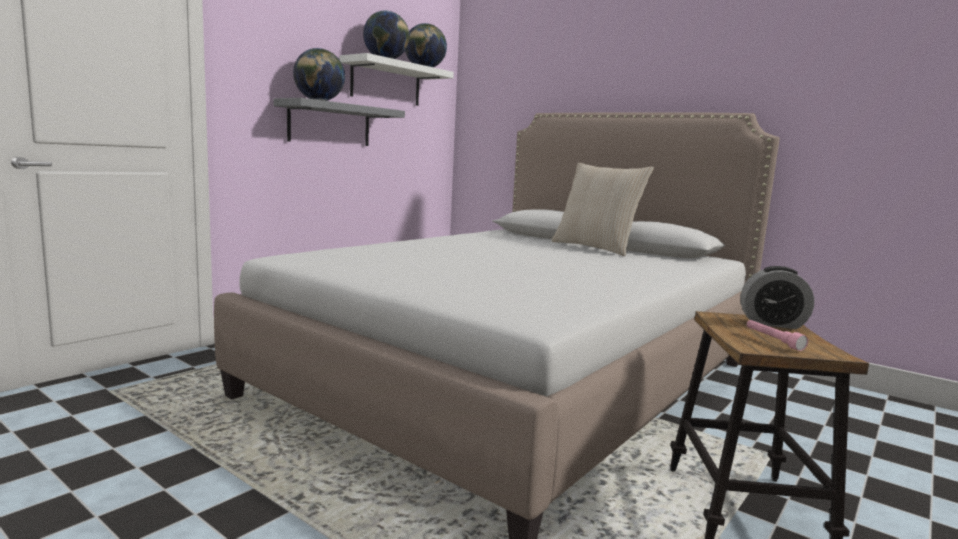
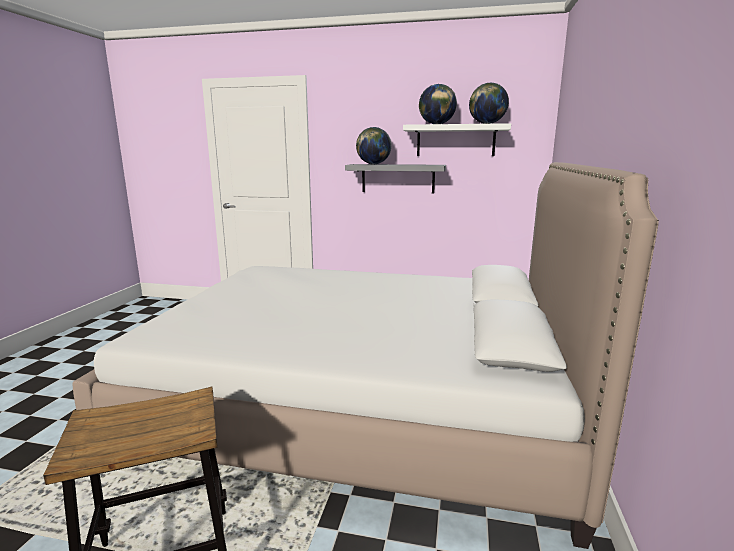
camera: 65 degrees right, 5 degrees up
beige pillow [551,163,654,256] -> none
alarm clock [740,266,814,329] -> none
pink flashlight [747,320,808,351] -> none

